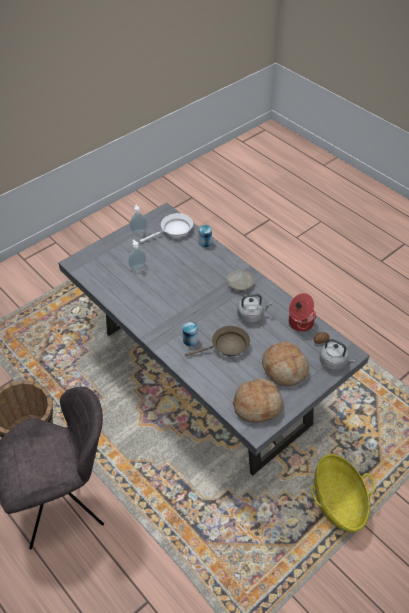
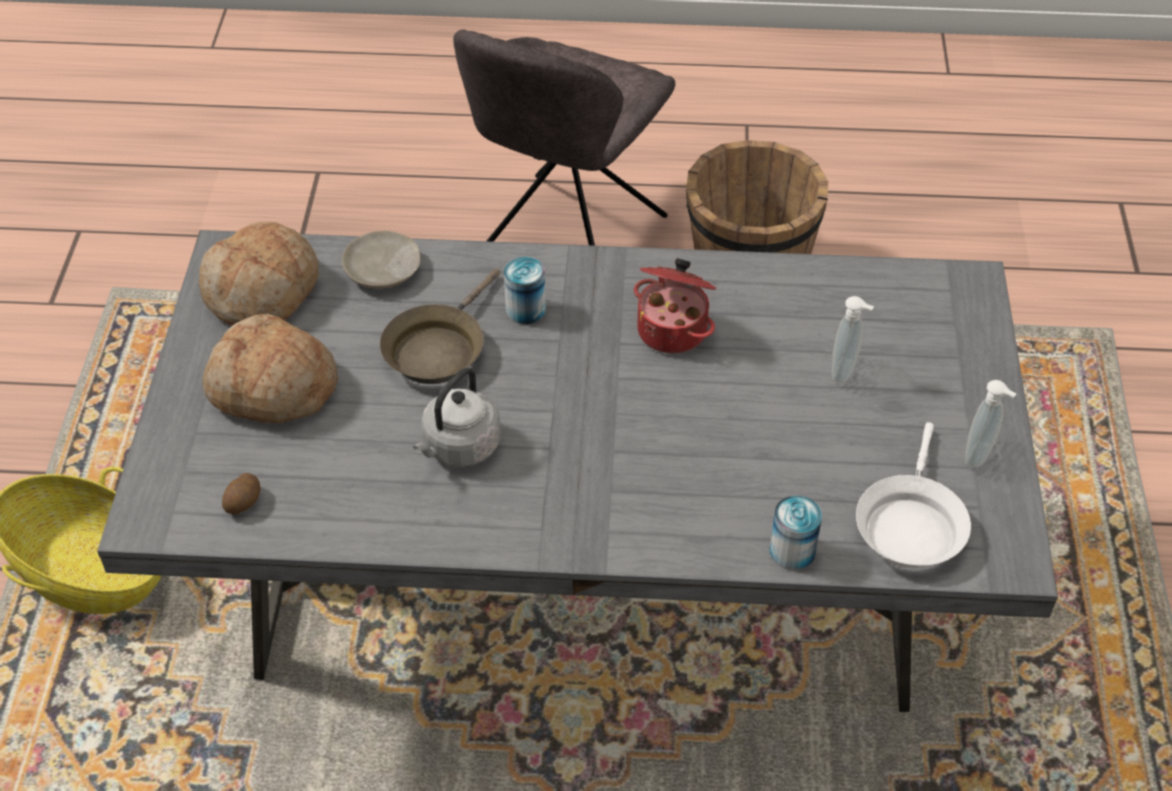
camera: 135 degrees right, 0 degrees up
beige plate [227,270,255,291] -> beige plate moved to [342,231,420,289]
cooking pot [289,293,316,332] -> cooking pot moved to [634,258,717,354]
grey kettle [319,339,355,370] -> none

